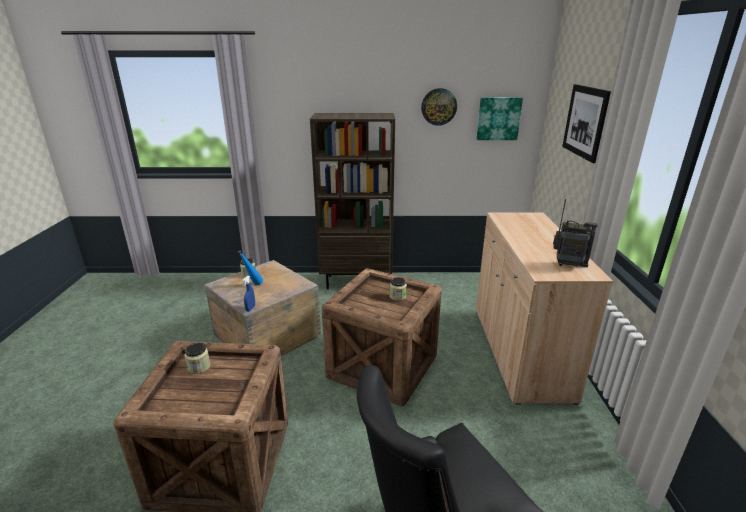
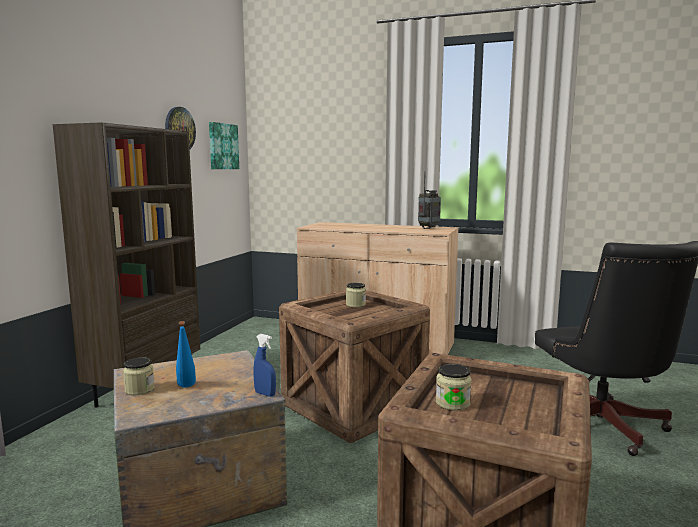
camera: 70 degrees left, 15 degrees down
picture [562,84,611,163] -> none

